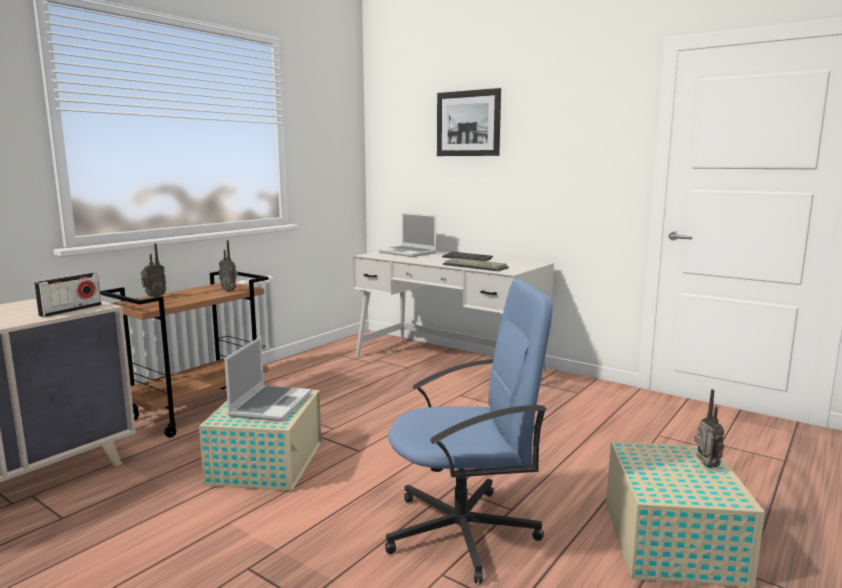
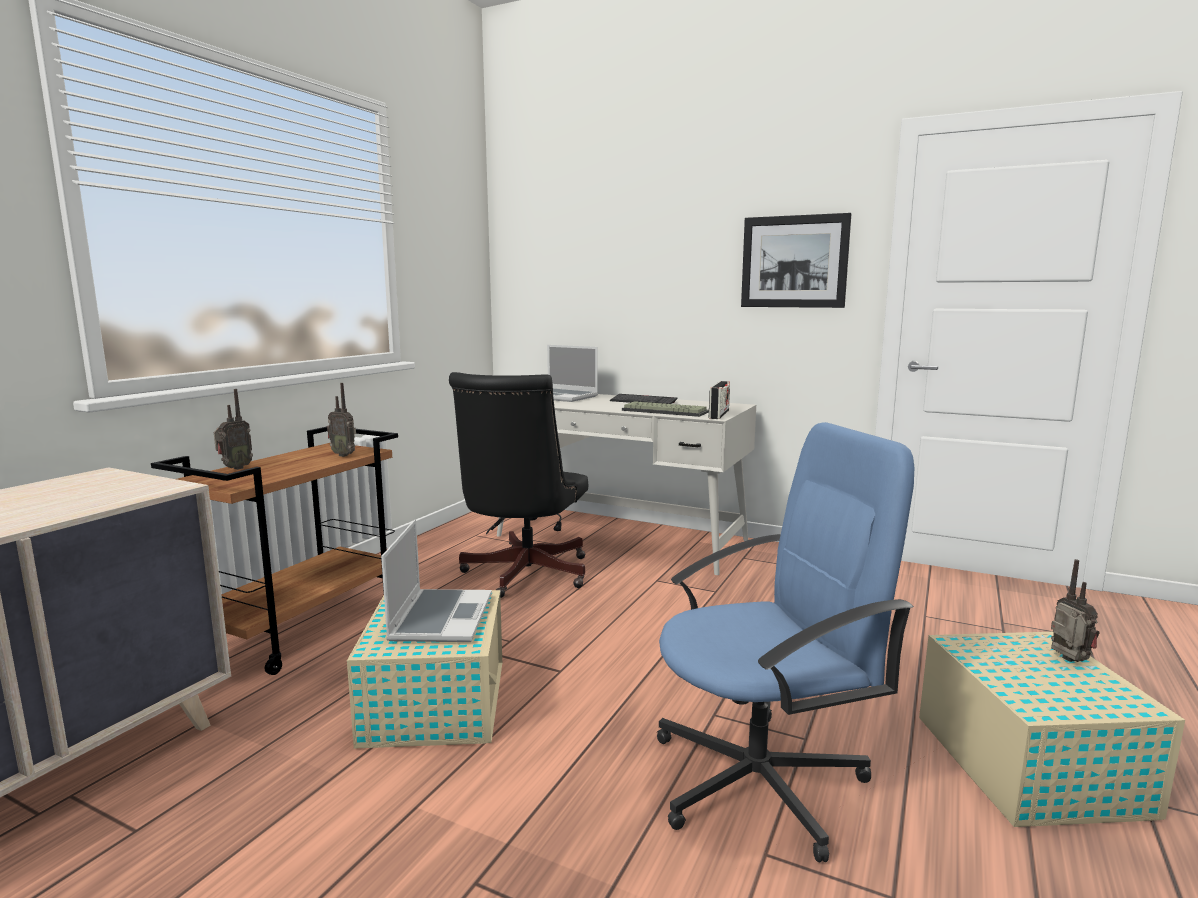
camera: 10 degrees left, 0 degrees up
radio [34,273,101,317] -> radio moved to [709,381,730,419]
picture [437,88,501,156] -> picture moved to [741,213,851,308]
none -> black office chair [449,372,588,598]

